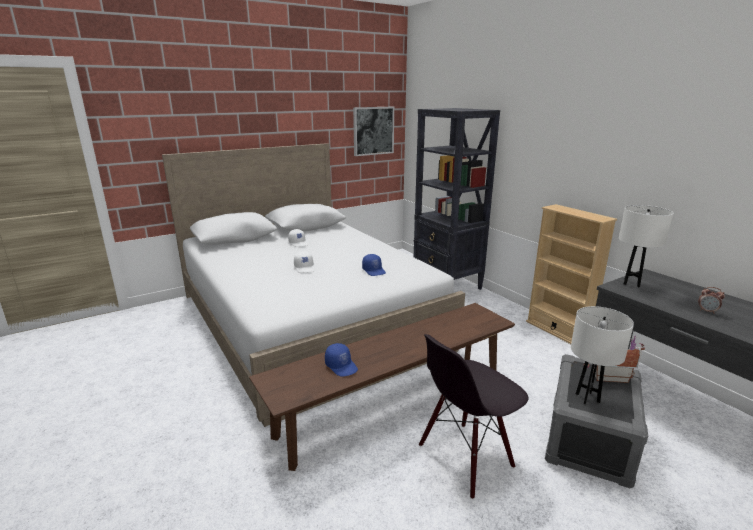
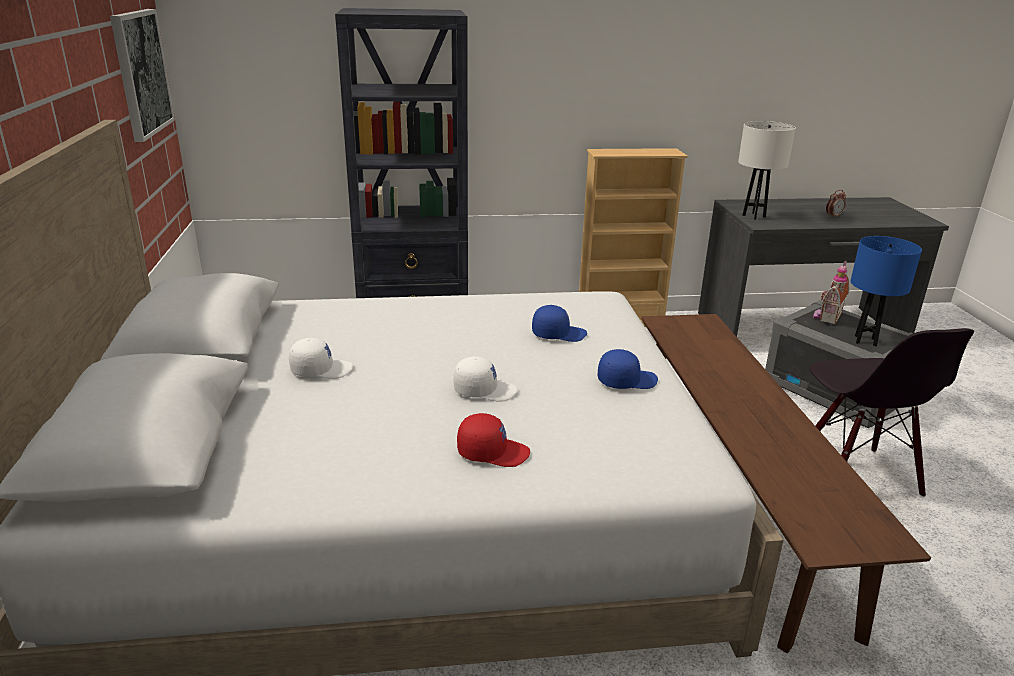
camera: 65 degrees left, 5 degrees up
blue cap [325,343,358,377] -> blue cap moved to [598,349,658,389]
white table lamp [571,306,634,404] -> blue table lamp [851,236,922,346]
none -> red cap [457,413,530,467]

